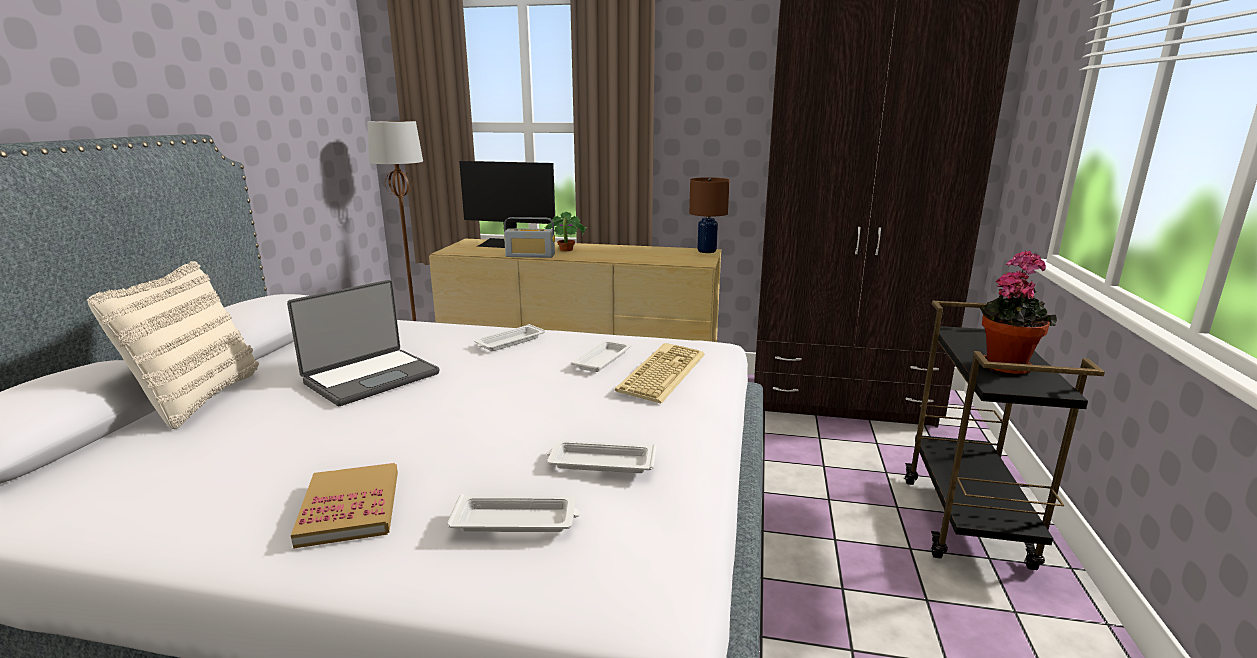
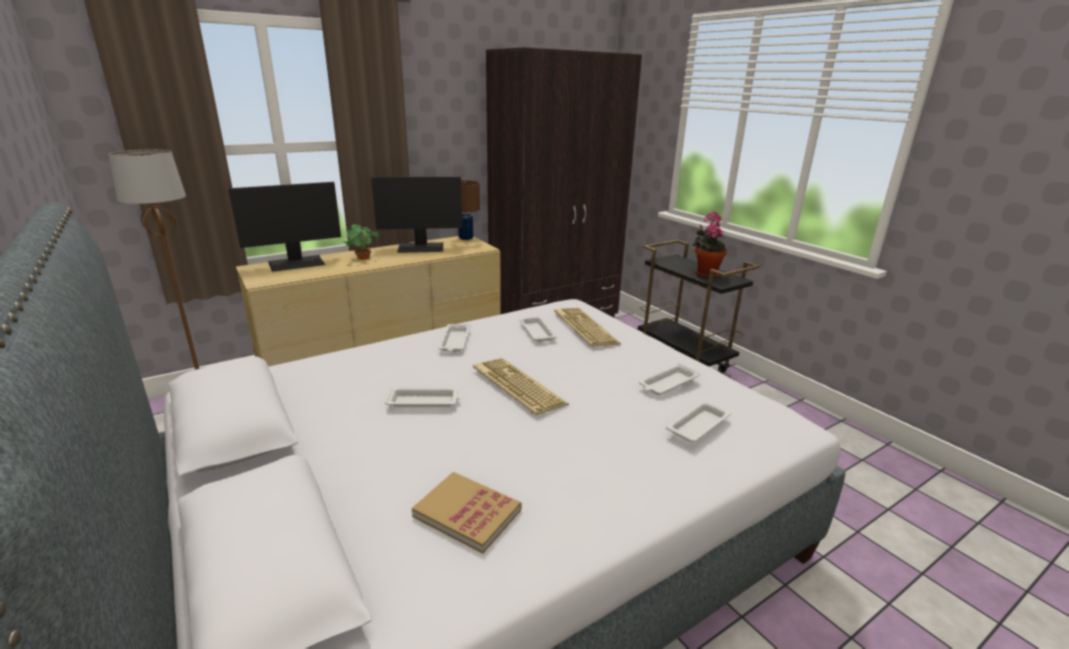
camera: 45 degrees left, 5 degrees up
beige pillow [87,261,259,429] -> none
laptop [287,280,439,406] -> white tray [385,387,461,407]
book [291,463,398,549] -> book moved to [412,472,522,554]
radio [504,217,555,258] -> none
none -> monitor [371,176,463,253]
none -> keyboard [473,358,569,415]

